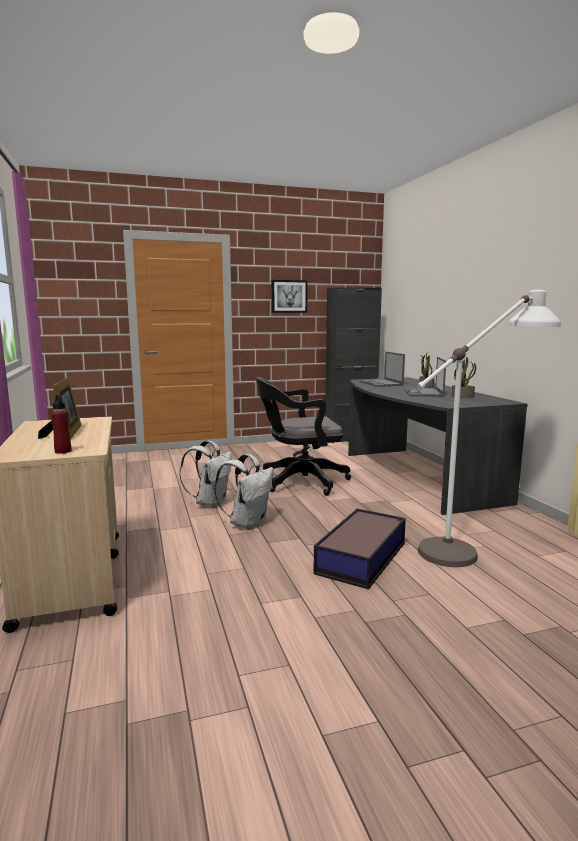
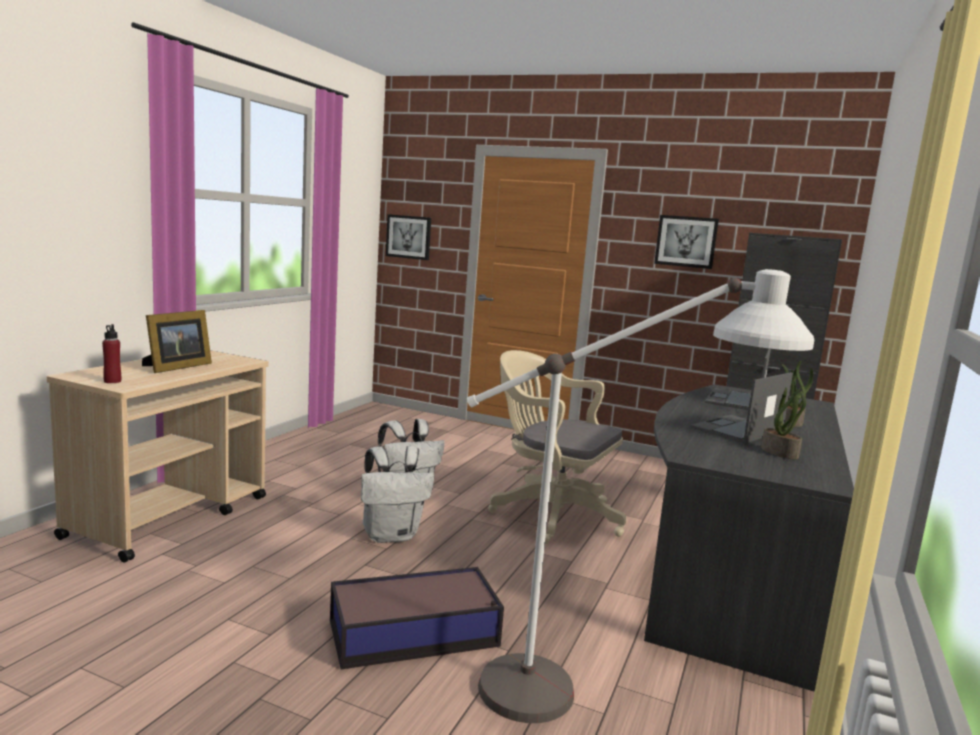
camera: 40 degrees right, 0 degrees up
black office chair [256,377,351,496] -> beige office chair [488,350,626,544]
none -> picture [386,214,431,260]

